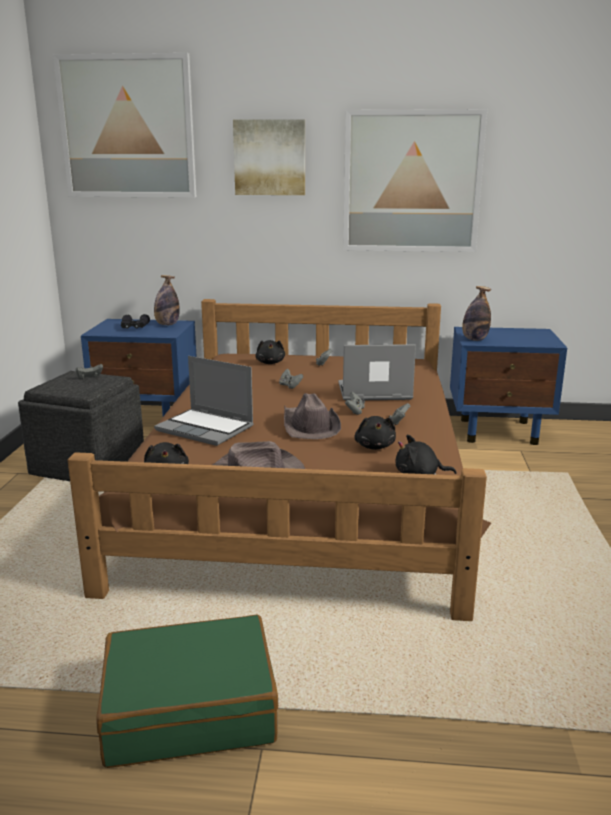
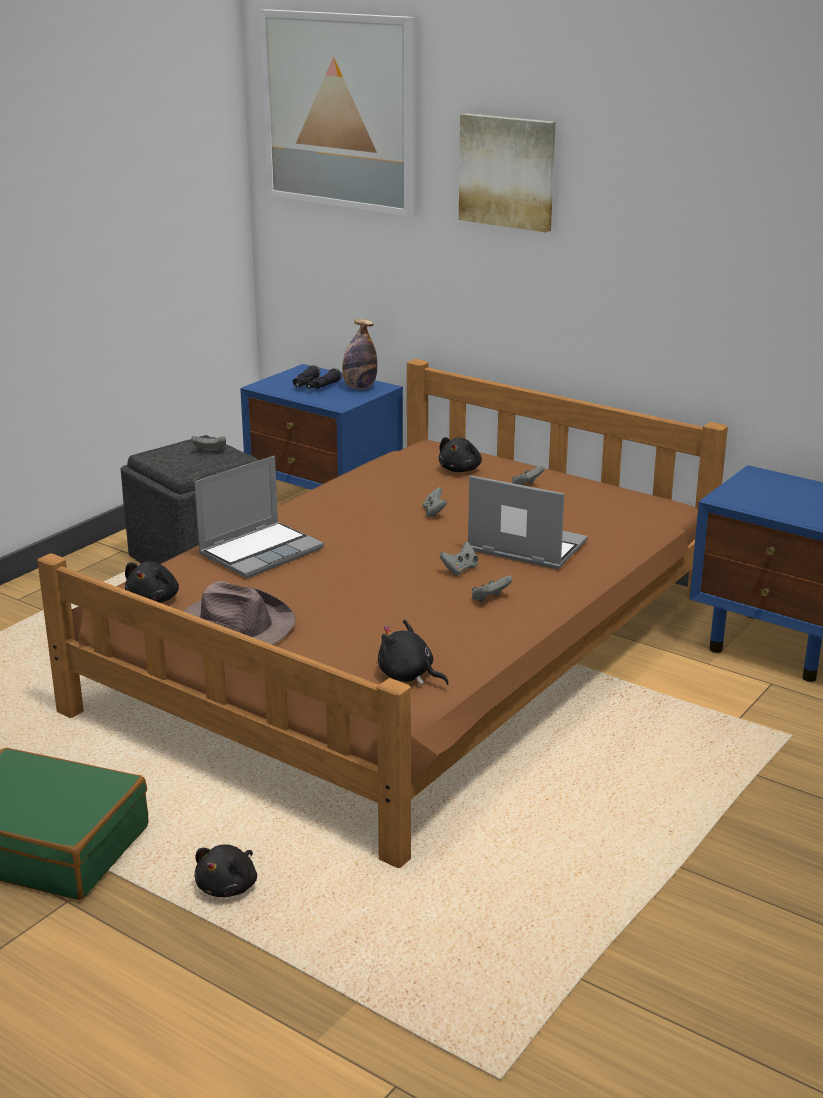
camera: 30 degrees right, 5 degrees up
laptop [154,356,254,446] -> laptop turned 105 degrees counterclockwise [194,456,324,578]
brown hat [284,393,341,439] -> none
picture [343,109,487,252] -> none
black plush toy [354,416,396,450] -> black plush toy moved to [194,844,257,897]
bottle [462,286,491,341] -> none

